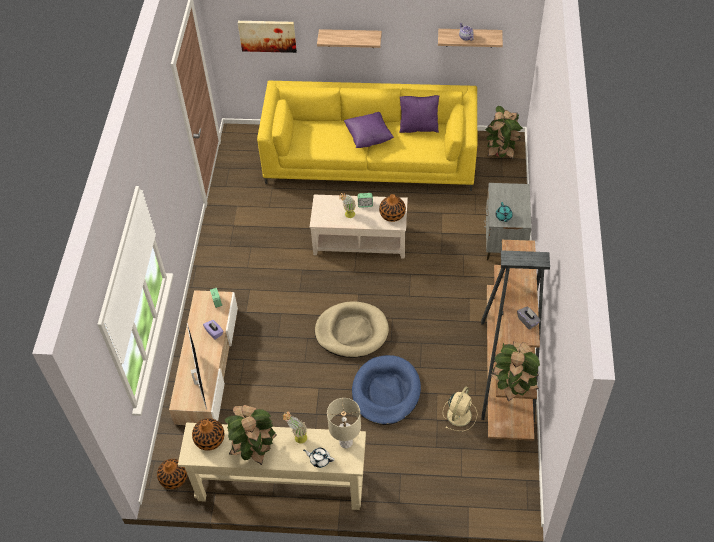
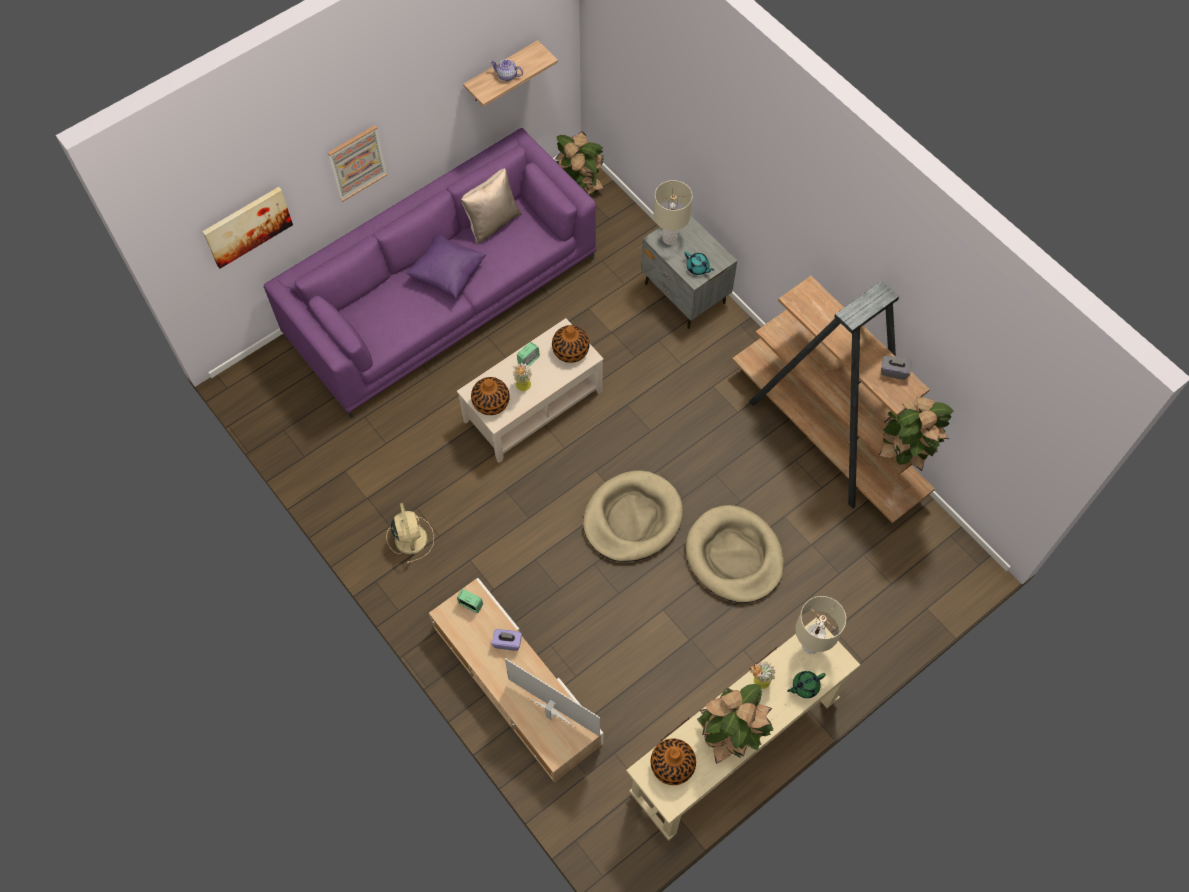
camera: 45 degrees left, 10 degrees up
vase [157,459,187,489] -> vase moved to [471,377,510,415]
yellow sofa [257,81,477,191] -> purple sofa [264,128,596,418]
white teapot [303,448,334,468] -> green teapot [787,671,826,698]
shelf [317,29,382,48] -> picture [328,125,387,202]
blue dog bed [352,355,421,425] -> beige dog bed [686,505,784,603]
purple pillow [399,95,439,133] -> beige pillow [461,168,521,244]
beige fan [443,386,478,431] -> beige fan moved to [386,503,434,563]
none -> beige table lamp [653,180,692,245]

